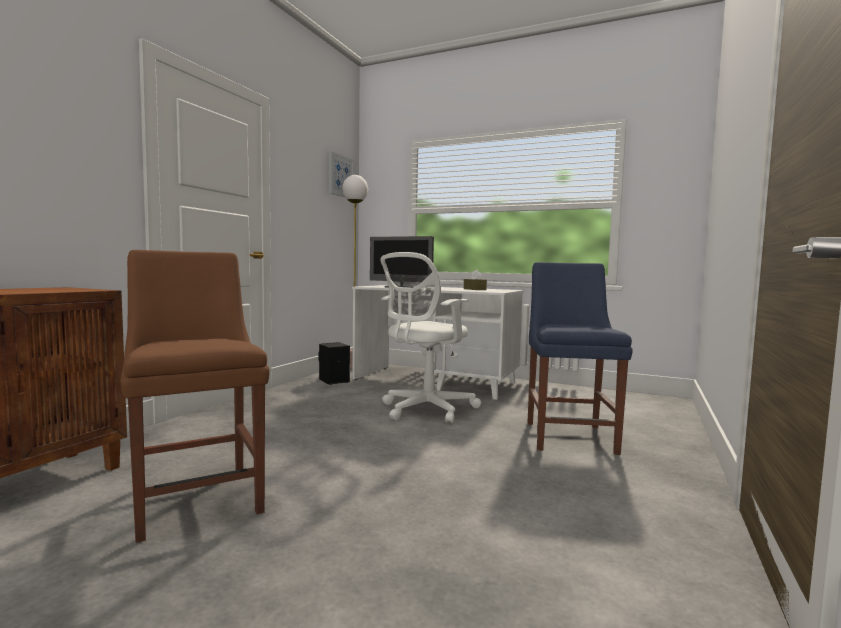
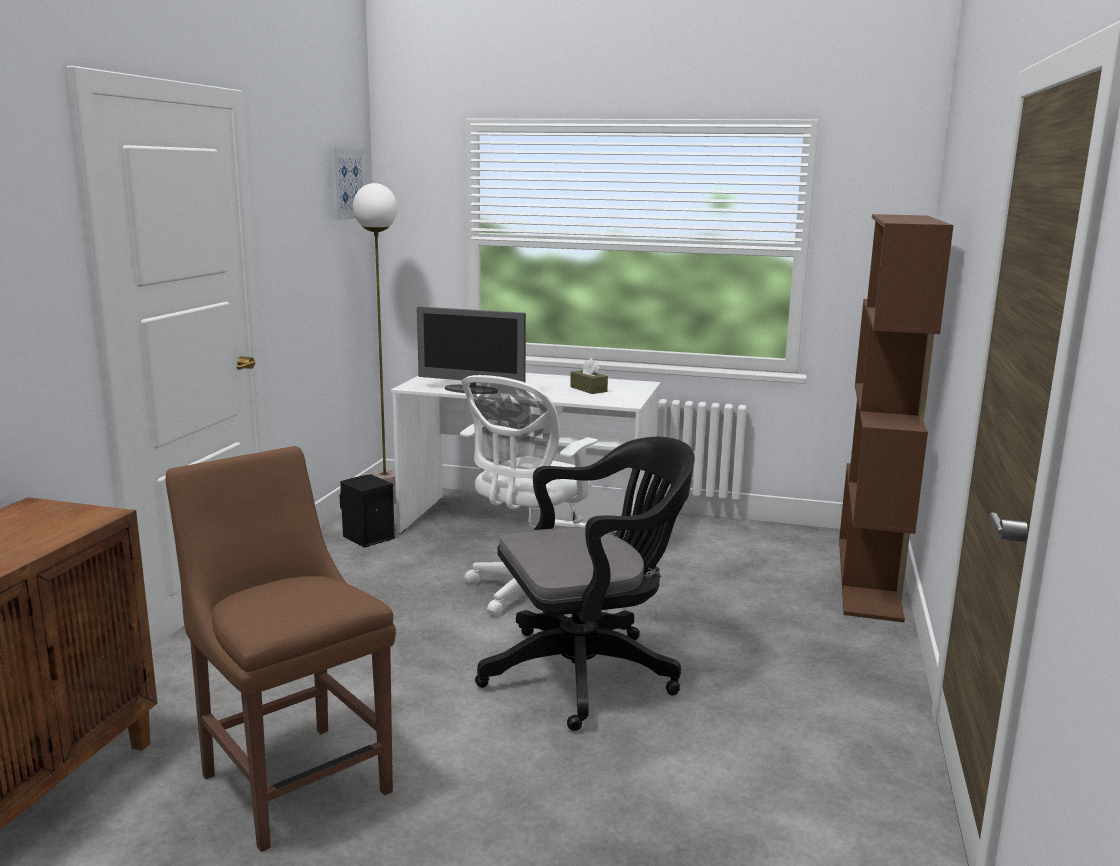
camera: 10 degrees left, 10 degrees up
blue chair [527,262,633,455] -> none
none -> black office chair [475,437,695,731]
none -> brown bookcase [839,214,954,622]

